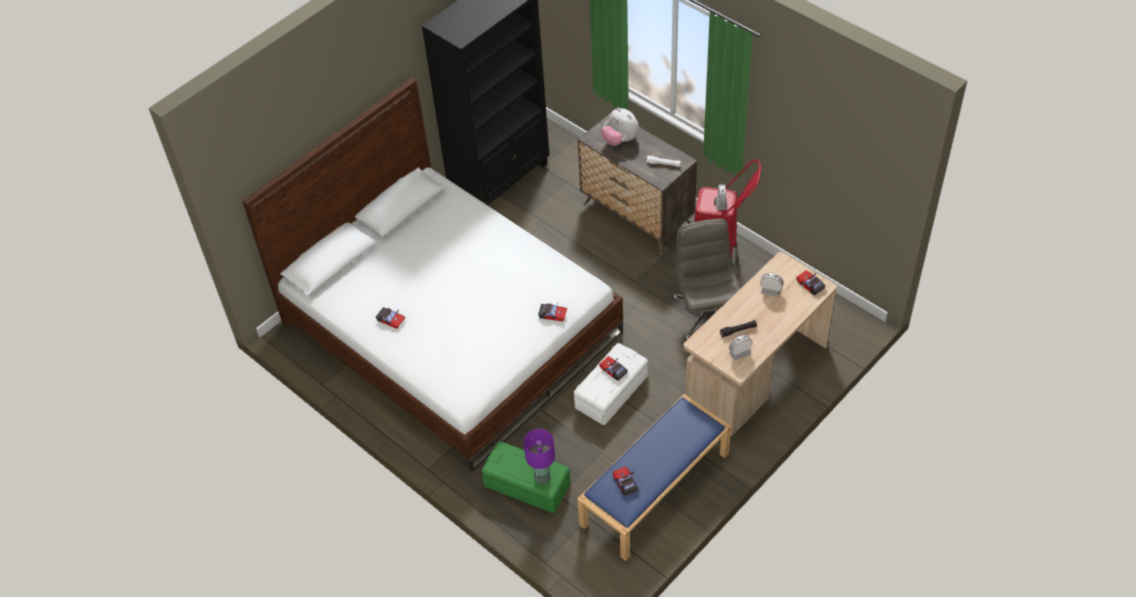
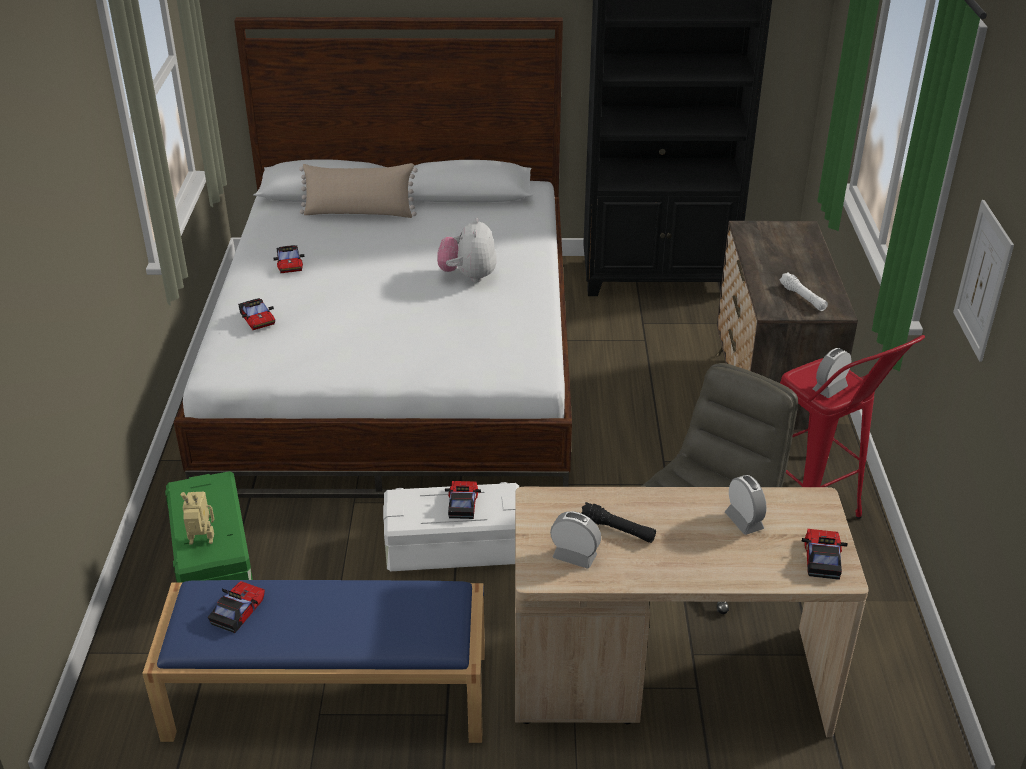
camera: 45 degrees right, 15 degrees down
purple table lamp [524,429,555,484] -> toy robot [181,492,214,545]
toy car [538,303,567,321] -> toy car moved to [238,298,275,330]
plush toy [601,108,639,146] -> plush toy moved to [437,218,497,282]
none -> beige pillow [299,163,418,218]
none -> picture [953,200,1014,362]

